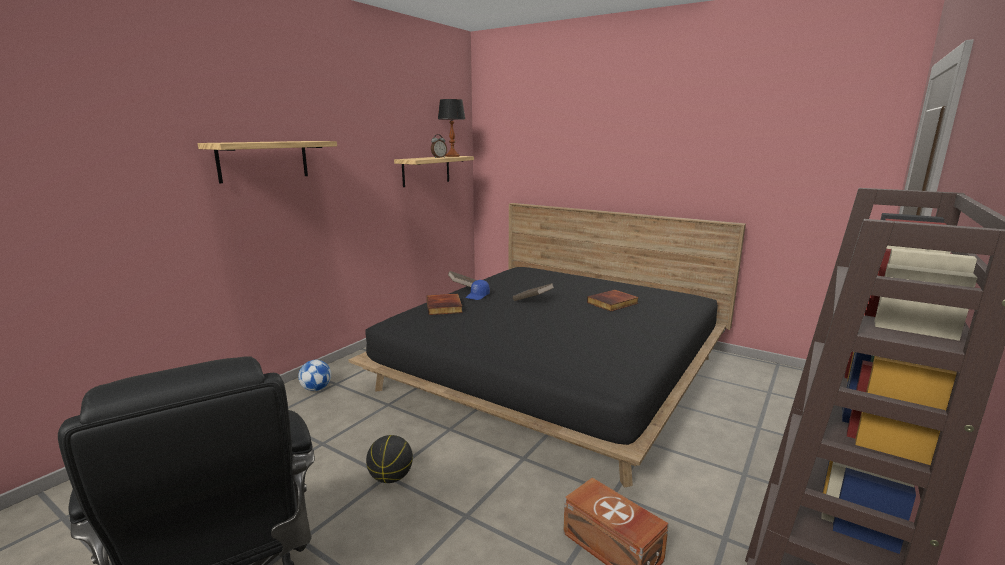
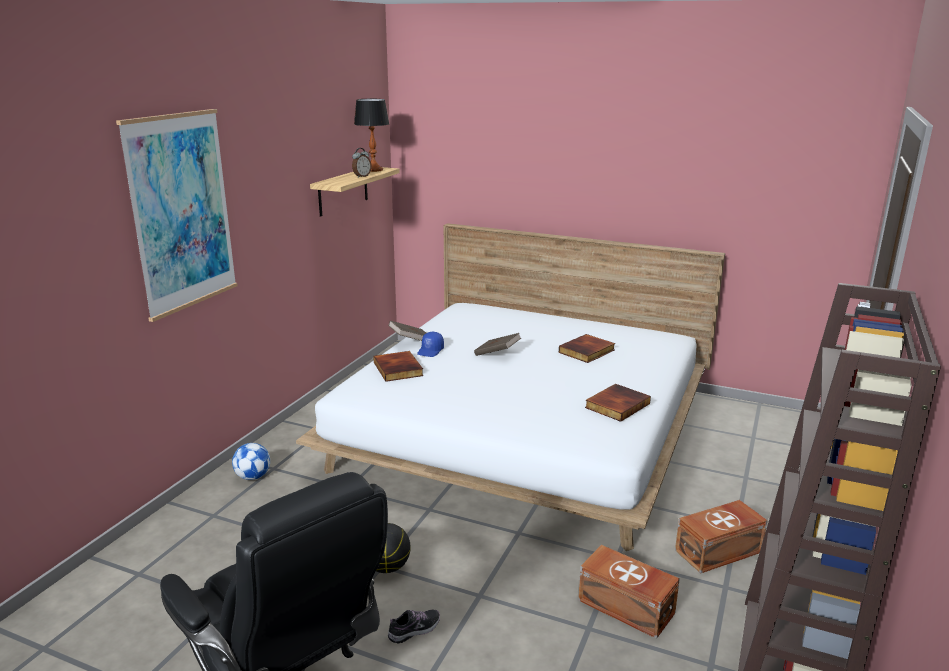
camera: 10 degrees left, 5 degrees up
shelf [198,141,337,183] -> picture [116,109,238,322]
black bed [349,203,746,487] -> white bed [296,223,725,551]
none -> shoe [388,610,440,643]
none -> book [585,384,651,422]
none -> brown storage box [675,500,768,573]

